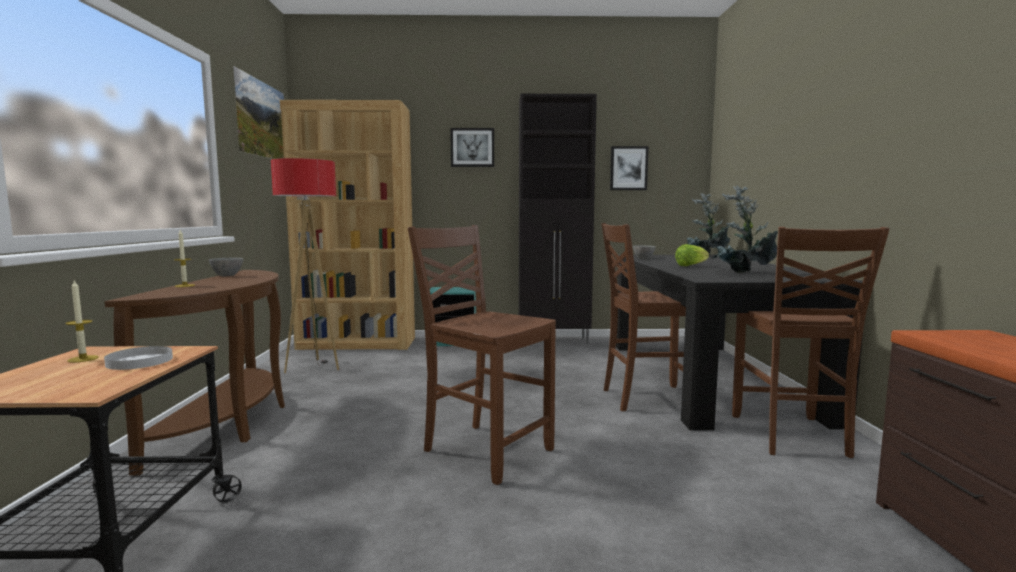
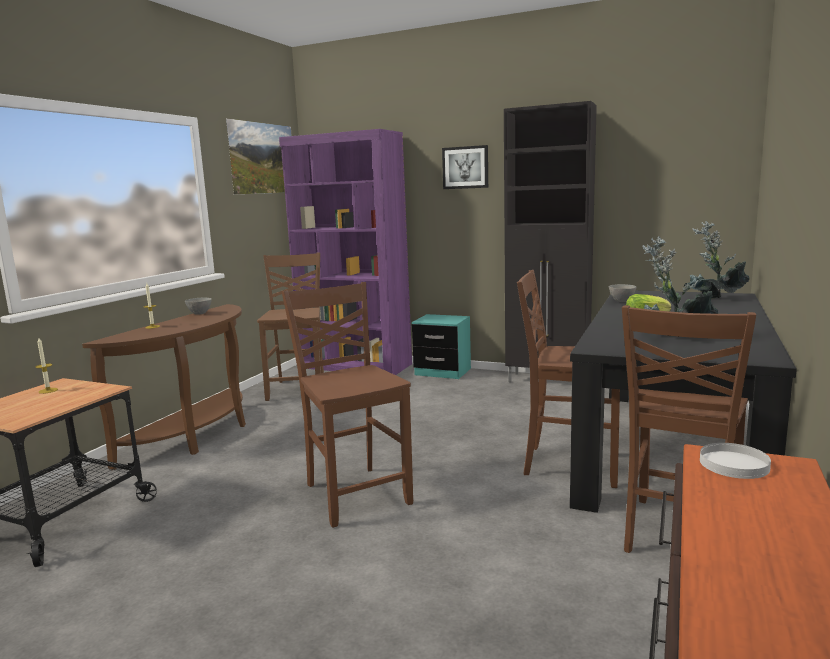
camera: 25 degrees right, 5 degrees up
white plate [104,346,173,370] -> white plate moved to [700,443,771,479]
floor lamp [271,158,339,373] -> brown chair [257,253,324,401]
brown bookcase [280,100,415,350] -> purple bookcase [279,129,412,375]
picture [610,146,649,190] -> none

